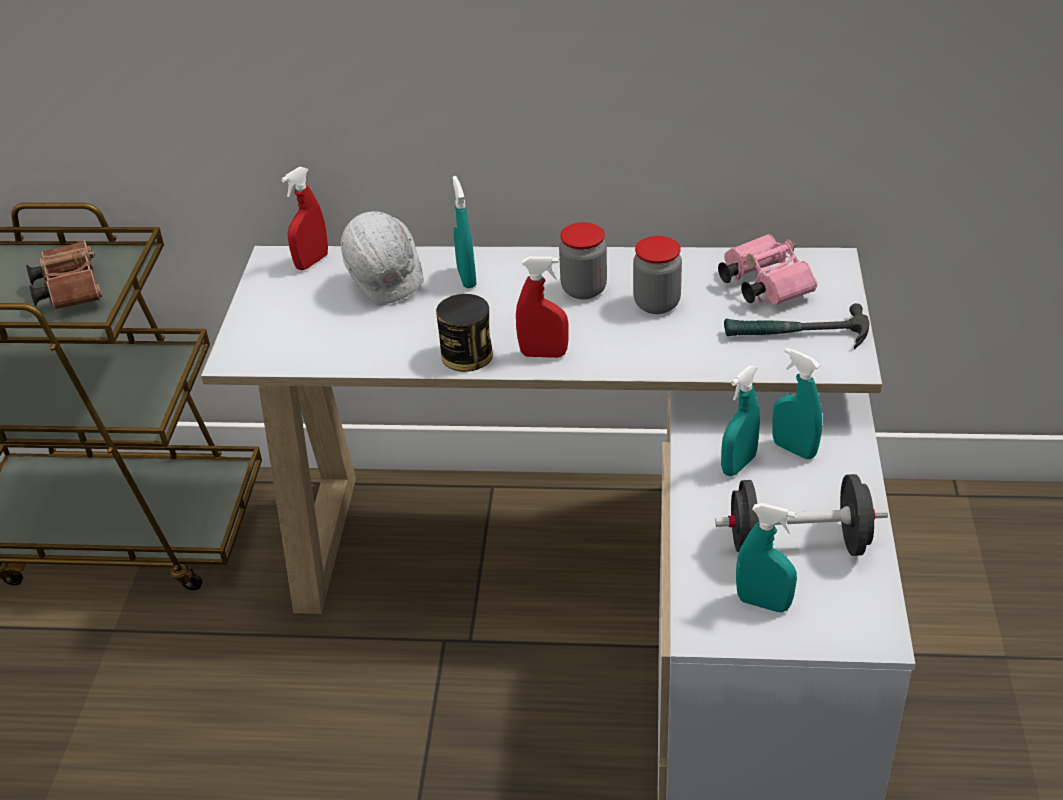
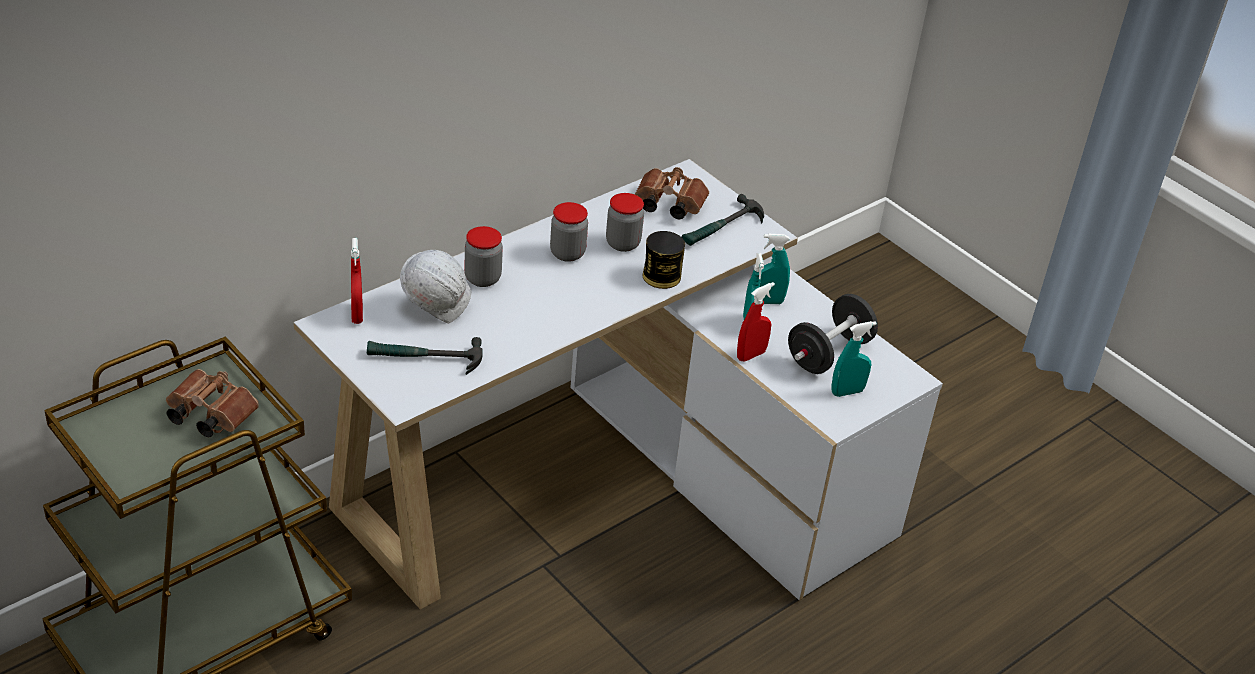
camera: 50 degrees left, 0 degrees up
can [436,294,493,372] -> can moved to [643,231,685,289]
turquoise spray bottle [452,176,477,288] -> jar [464,226,503,287]
red spray bottle [516,256,569,358] -> red spray bottle moved to [737,282,775,361]
pink binoculars [718,234,817,305] -> brown binoculars [635,167,709,219]
none -> hammer [367,337,483,375]

